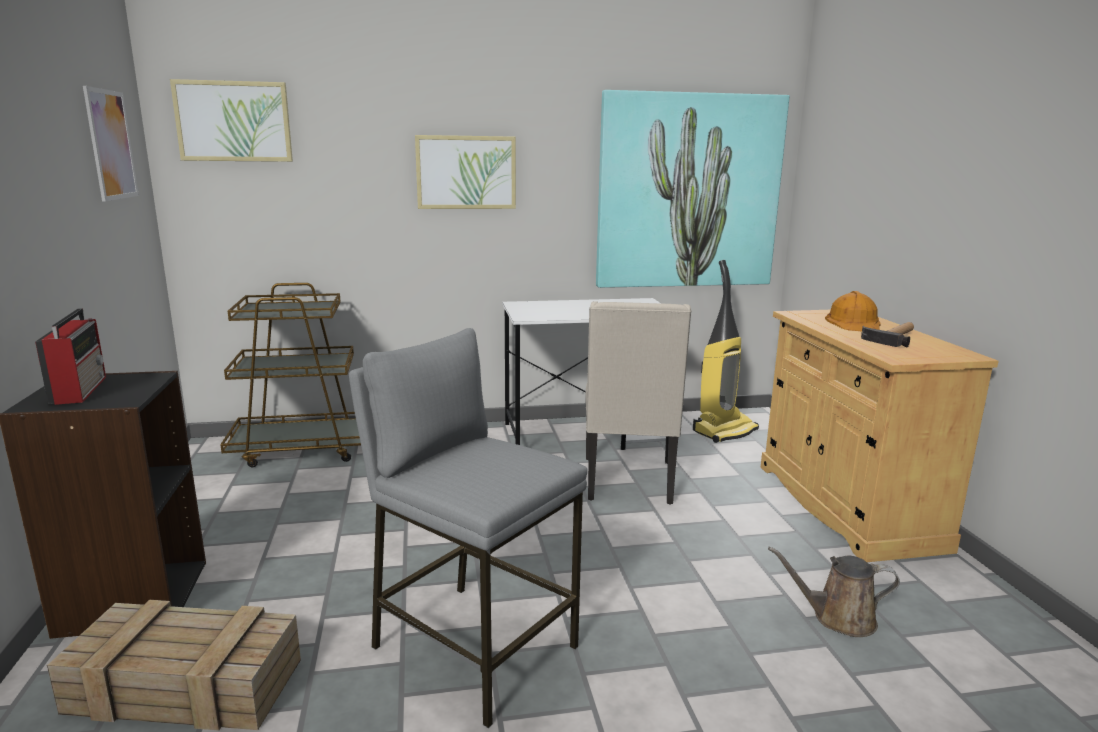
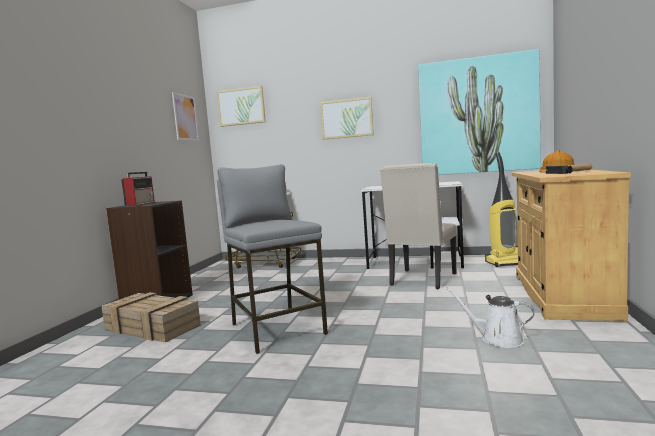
camera: 25 degrees right, 10 degrees down
brown watering can [768,547,900,637] -> white watering can [446,288,535,348]

